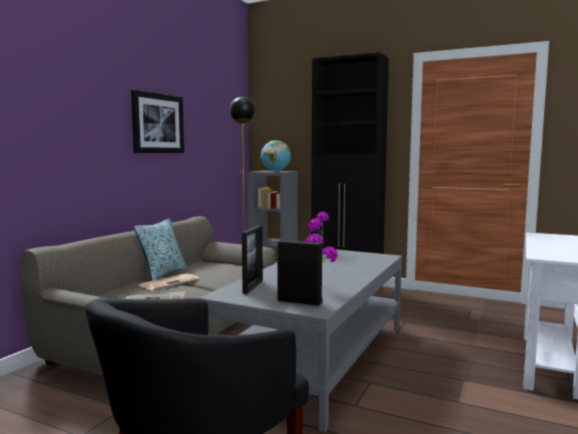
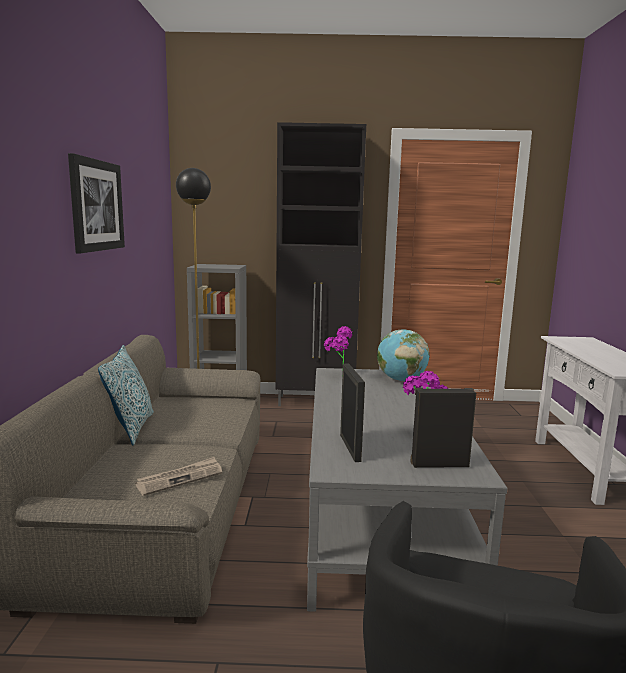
camera: 25 degrees left, 5 degrees up
newspaper [138,274,200,291] -> none
globe [261,140,291,171] -> globe moved to [377,330,429,381]

